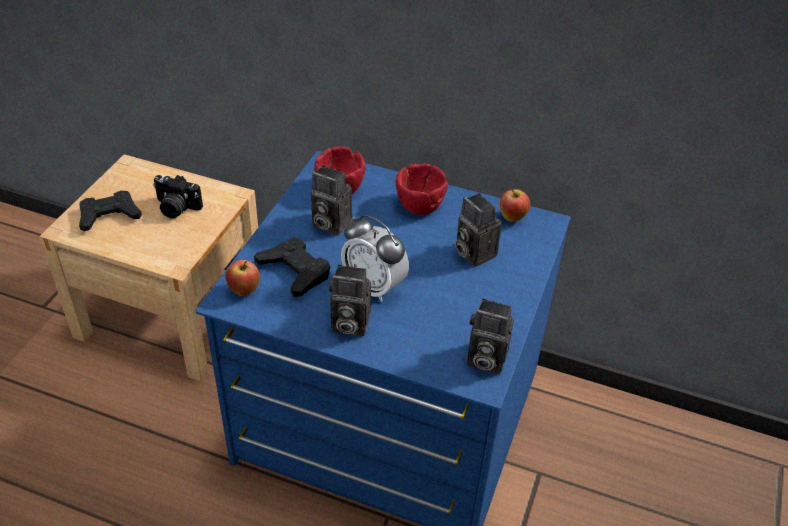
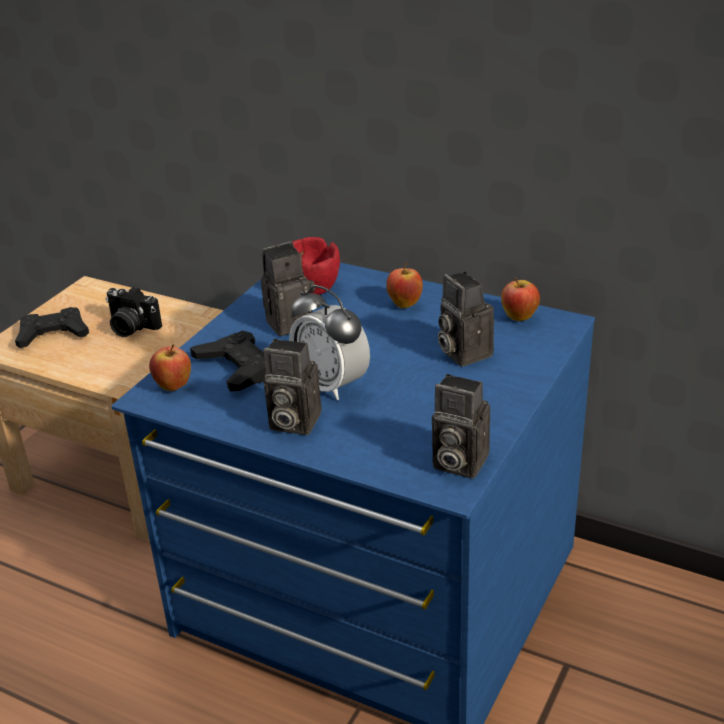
camera: 10 degrees right, 10 degrees down
camera [311,165,352,236] -> camera turned 120 degrees clockwise [261,242,315,336]
red bowl [396,163,448,215] -> apple [386,263,423,308]

